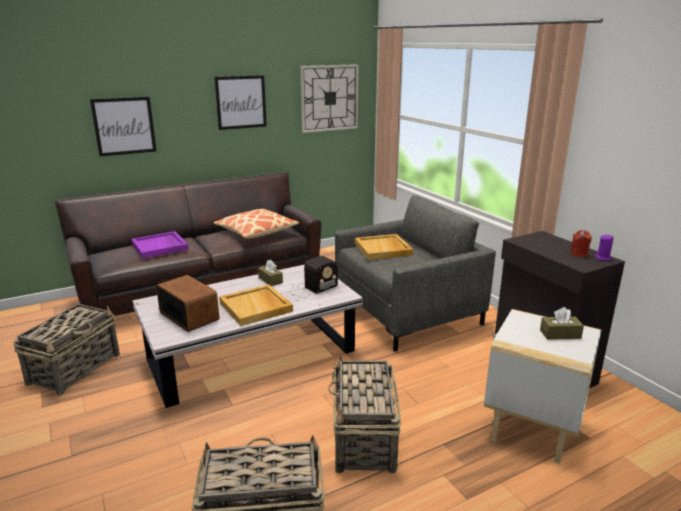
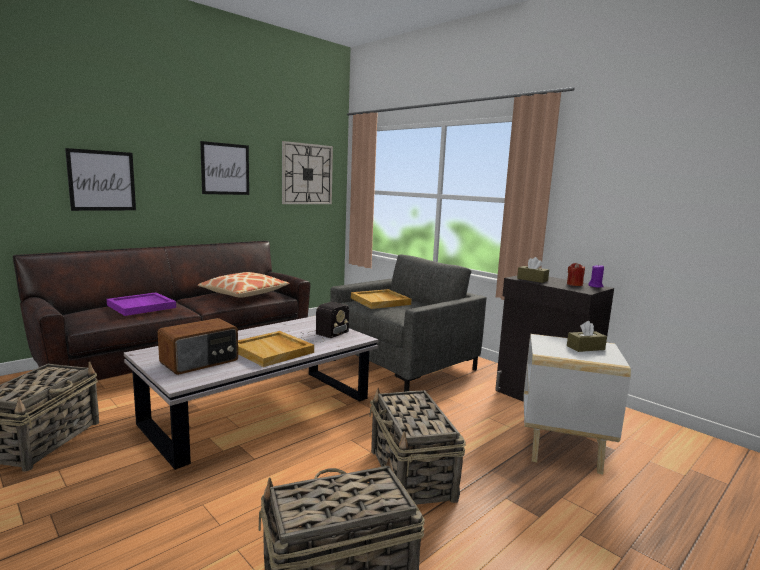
camera: 15 degrees left, 10 degrees down
radio [156,275,219,332] -> radio turned 105 degrees clockwise [158,318,238,375]
brown tissue box [258,260,283,286] -> brown tissue box moved to [517,257,549,283]

